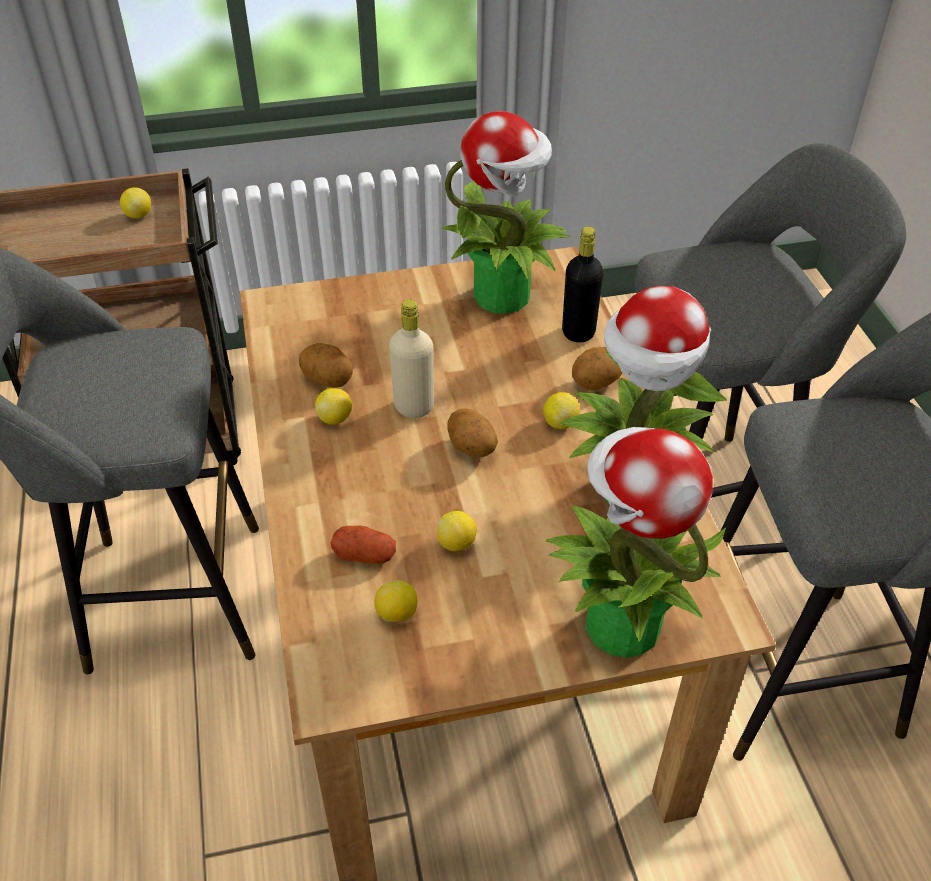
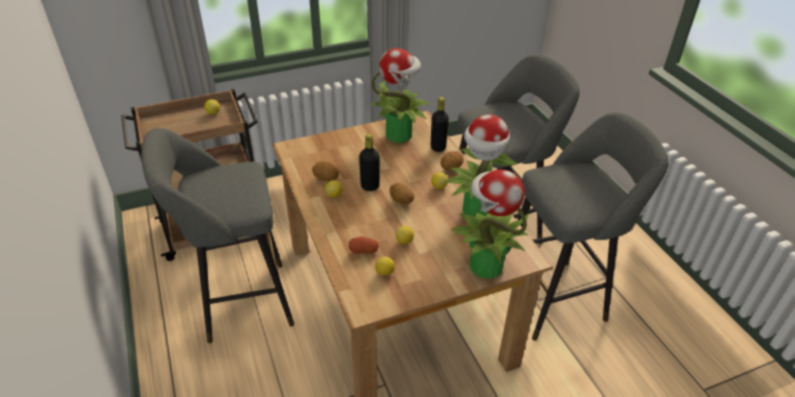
camera: 10 degrees left, 5 degrees down
beige bottle [389,299,434,418] -> black bottle [359,134,380,191]

